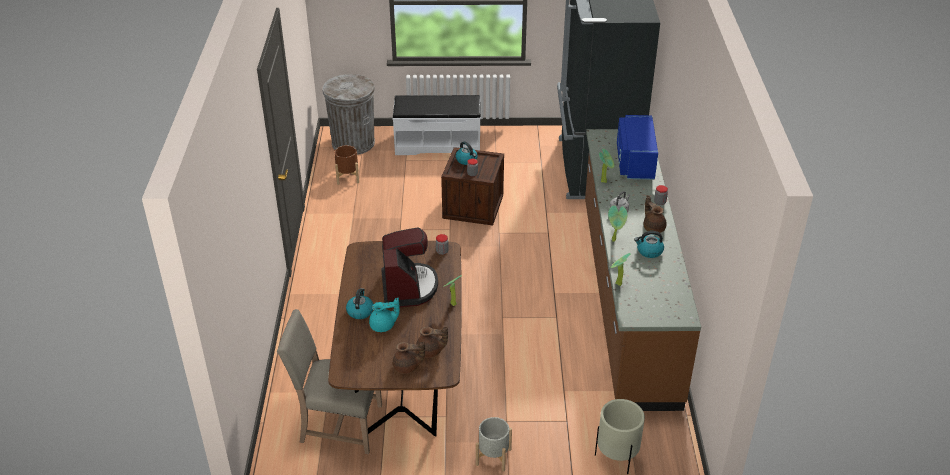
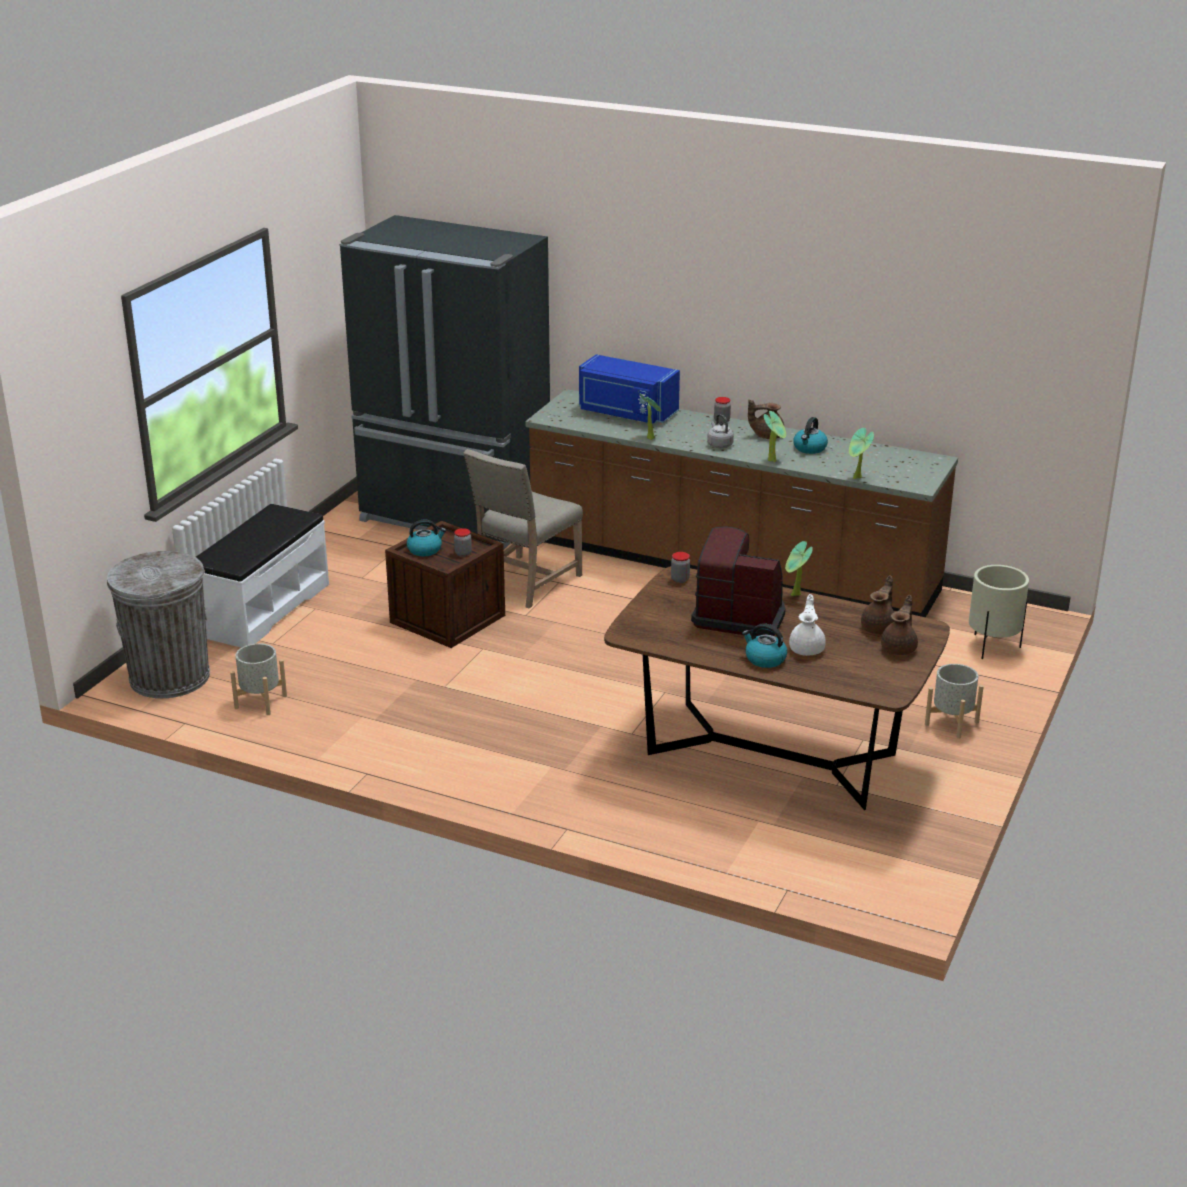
camera: 65 degrees left, 10 degrees down
beige chair [277,309,382,454] -> beige chair moved to [463,449,583,608]
brown planter [334,145,359,185] -> grey planter [230,643,287,715]
turquoise teapot [369,297,400,332] -> white teapot [789,594,826,656]

